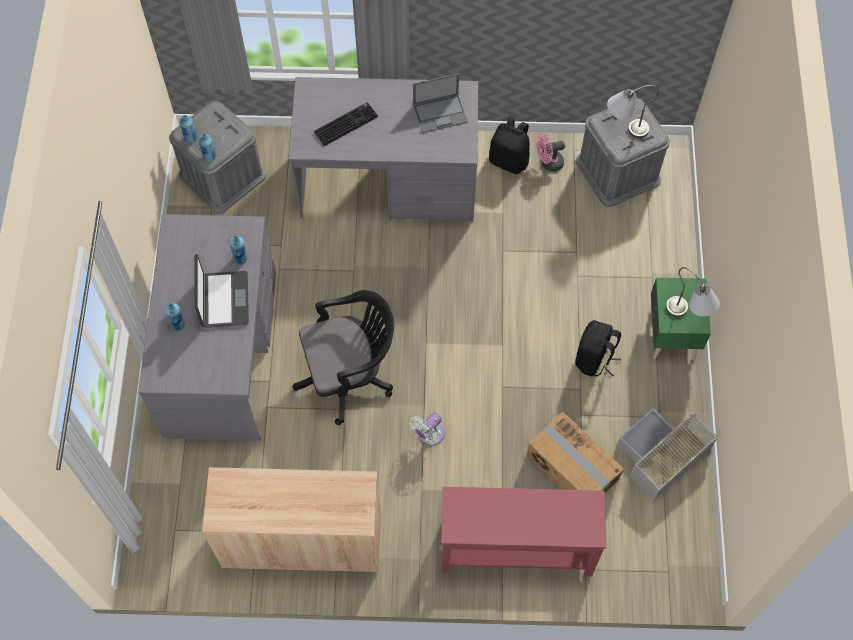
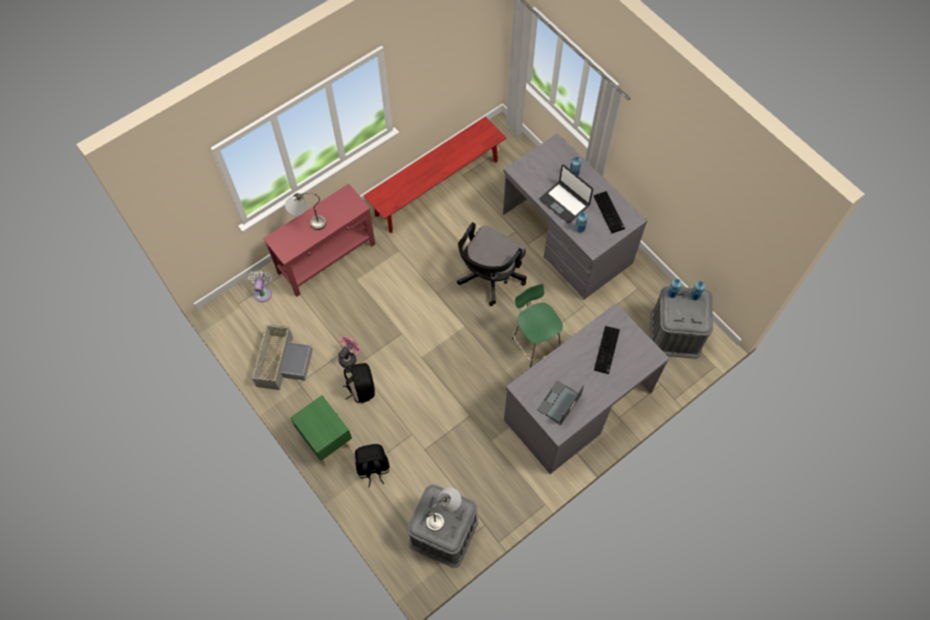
camera: 140 degrees right, 0 degrees up
beige cabinet [202,467,381,572] -> red bench [364,117,506,233]
white fan [410,413,445,446] -> white fan moved to [248,270,272,302]
black backpack [489,116,530,174] -> black backpack moved to [355,444,390,488]
cardboard box [527,412,624,493] -> none
pink fan [537,134,565,171] -> pink fan moved to [338,336,360,368]
grey table lamp [666,267,720,317] -> grey table lamp moved to [285,192,326,230]
none -> green chair [512,284,563,367]
none -> keyboard [594,191,625,233]

